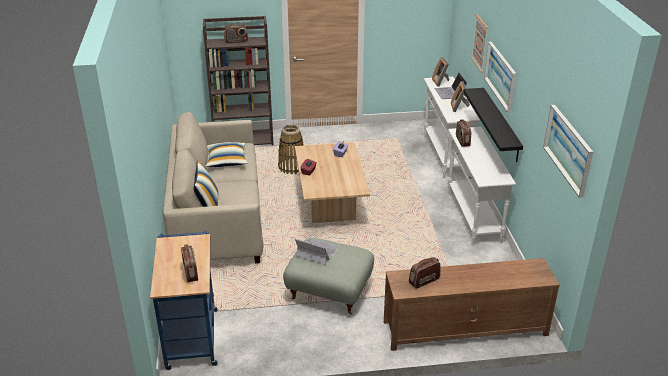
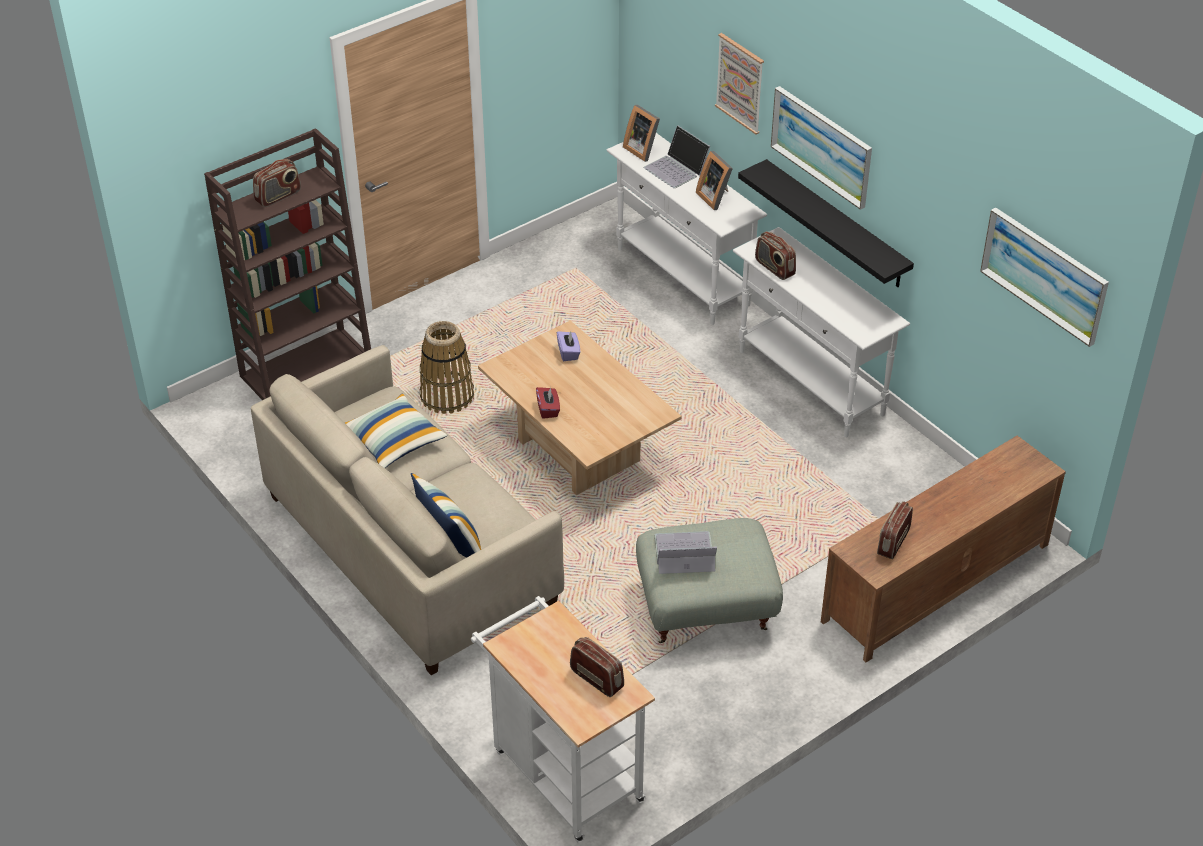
camera: 30 degrees left, 10 degrees up
blue cart [150,230,218,370] -> white cart [471,596,655,843]

